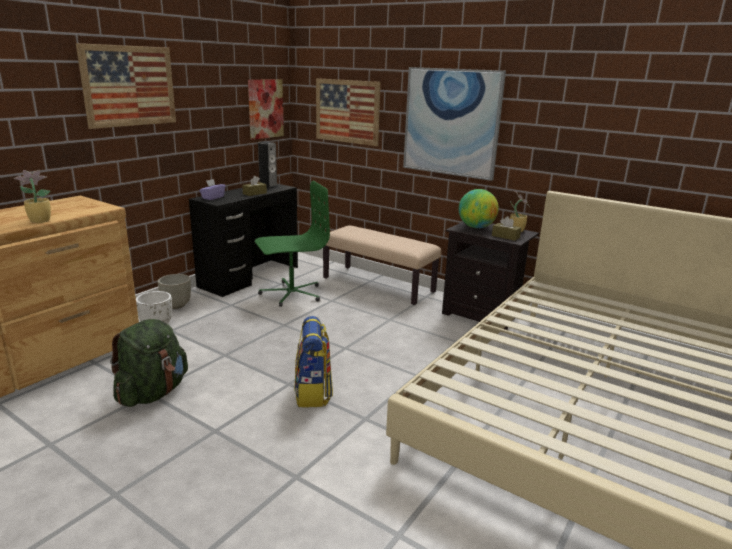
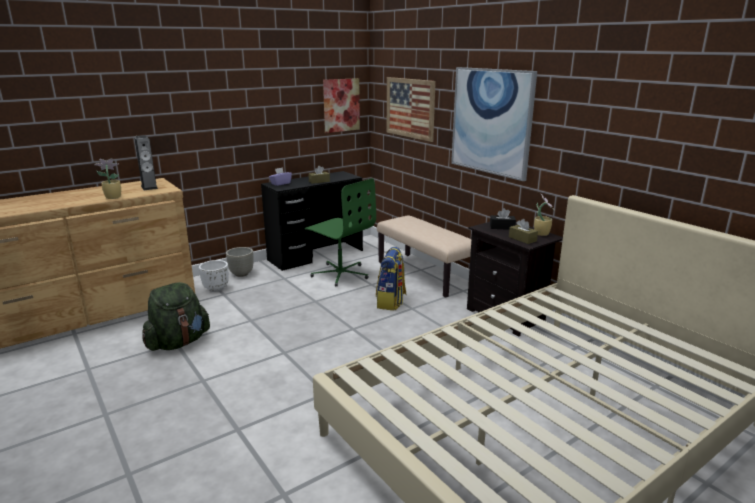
camera: 20 degrees right, 0 degrees up
picture [76,43,176,129] -> none
green office chair [255,181,330,307] -> green office chair turned 45 degrees clockwise [305,178,376,287]
speaker [258,141,278,189] -> speaker moved to [134,135,158,190]
backpack [295,316,333,407] -> backpack moved to [376,247,406,310]
globe [459,189,499,228] -> black tissue box [490,208,516,230]

